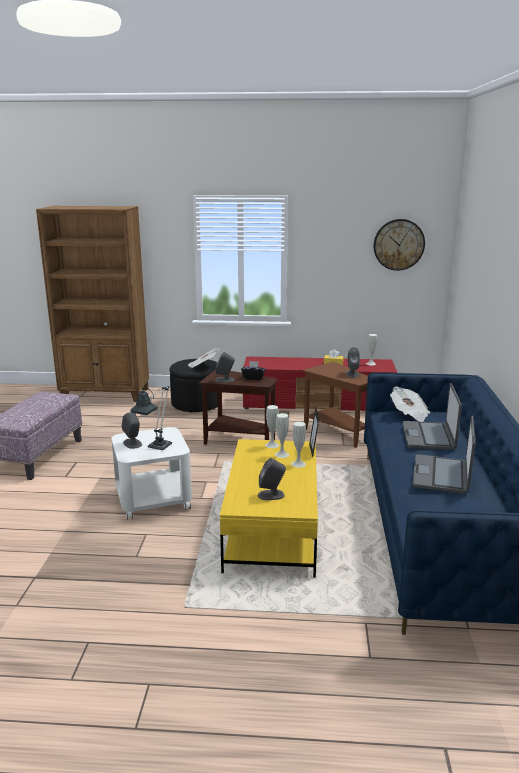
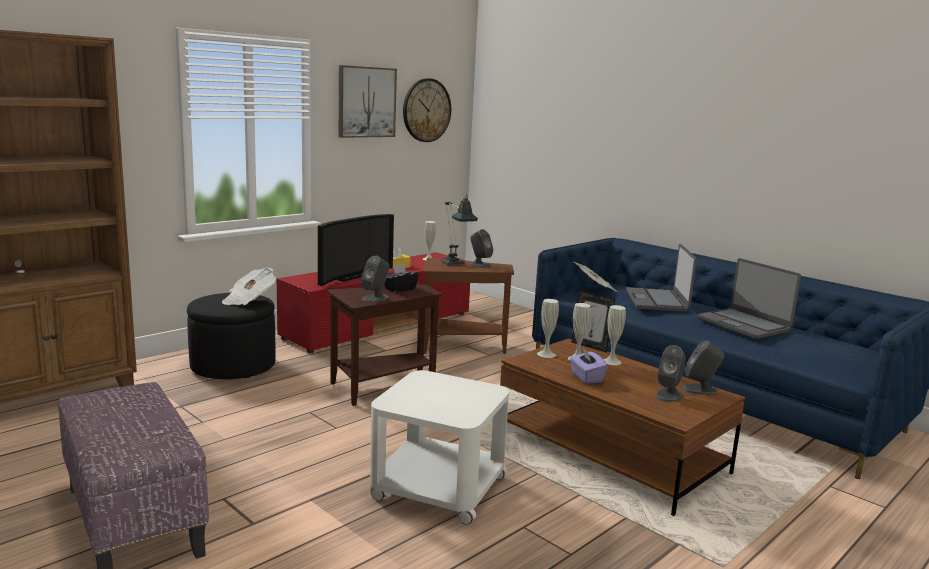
camera: 50 degrees left, 5 degrees down
grey speaker [122,412,142,449] -> grey speaker moved to [683,341,724,395]
table lamp [130,386,172,450] -> table lamp moved to [440,197,478,265]
yellow coffee table [220,439,318,577] -> brown coffee table [500,338,745,516]
laptop [402,383,462,450] -> laptop turned 45 degrees clockwise [626,244,697,312]
none -> television [318,214,394,286]
none -> picture [339,65,397,138]
none -> purple tissue box [570,348,608,384]

